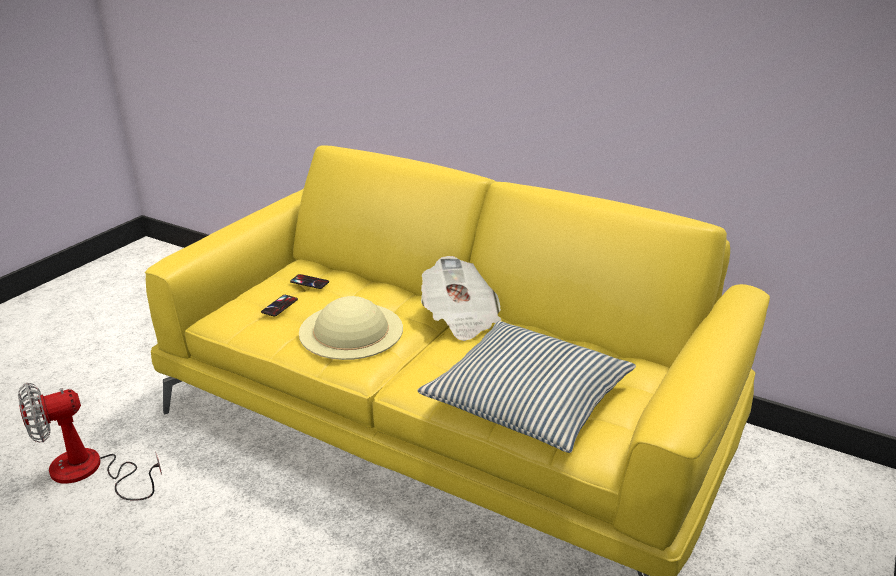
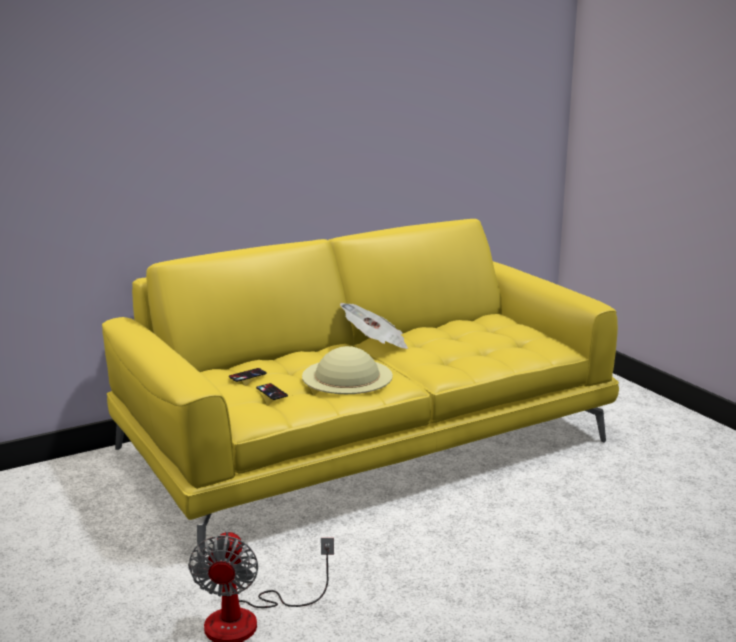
camera: 60 degrees left, 10 degrees down
pillow [417,321,636,453] -> none

